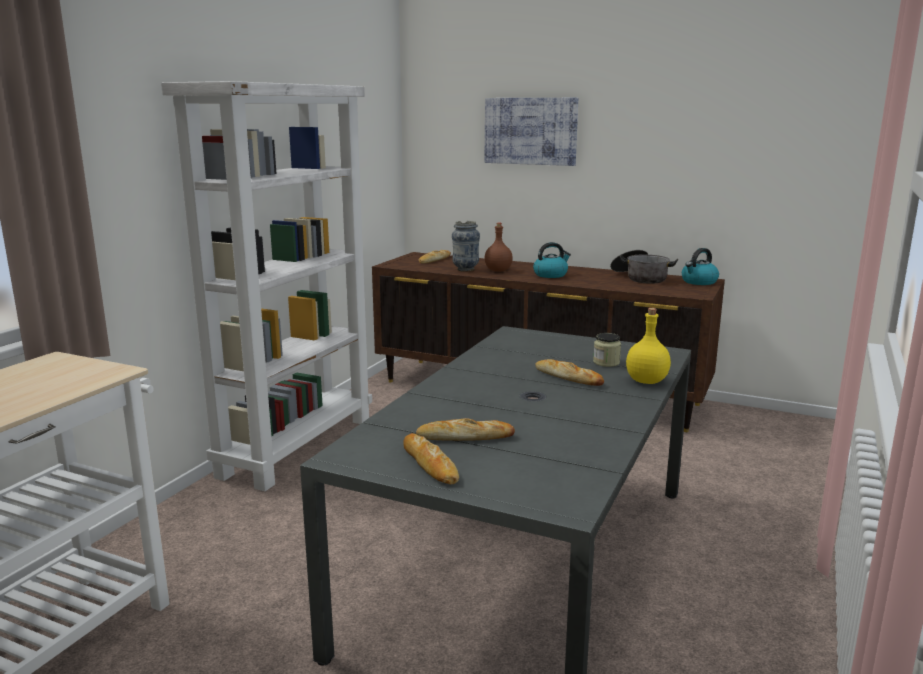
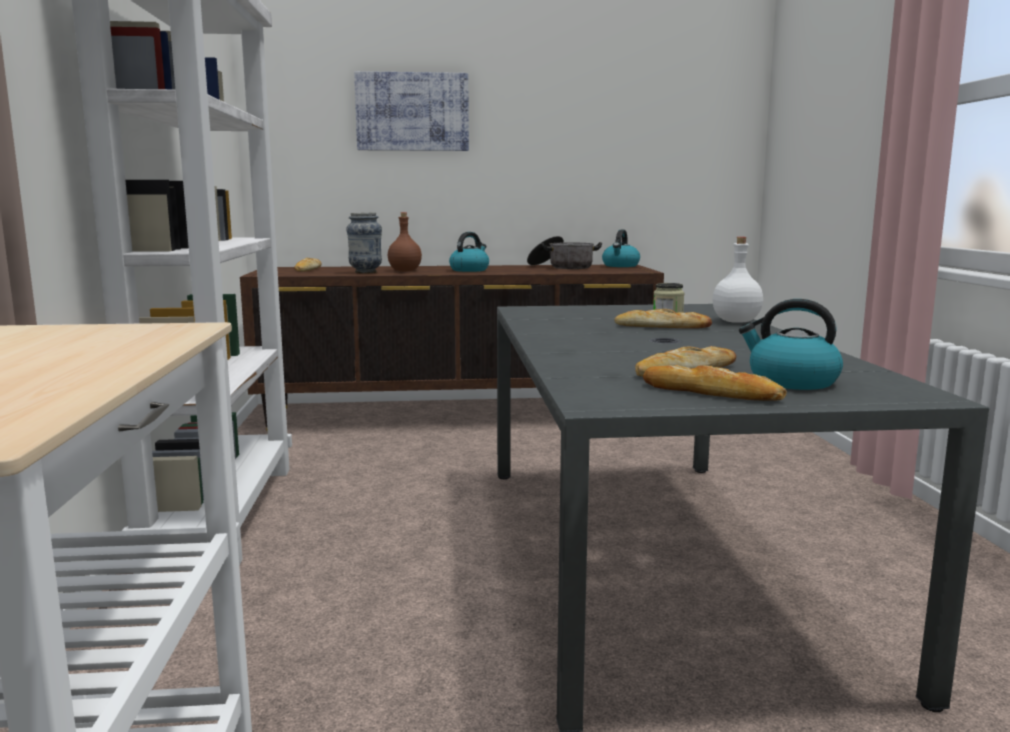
camera: 30 degrees left, 5 degrees down
yellow bottle [626,308,671,384] -> white bottle [712,237,763,323]
none -> kettle [739,299,843,390]

